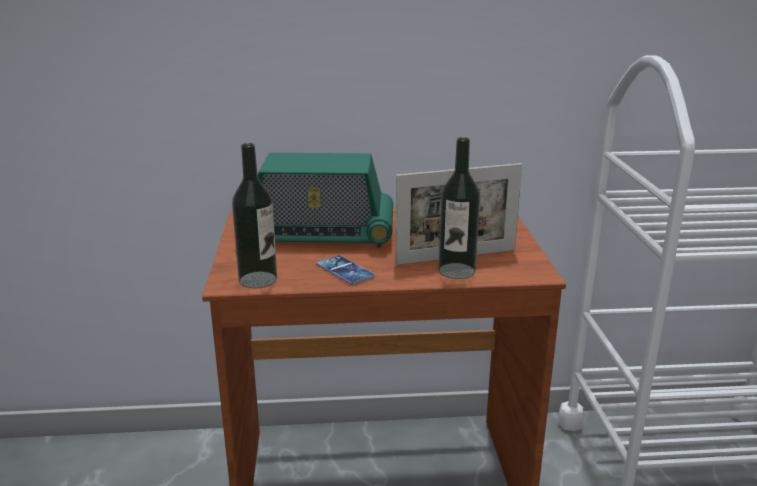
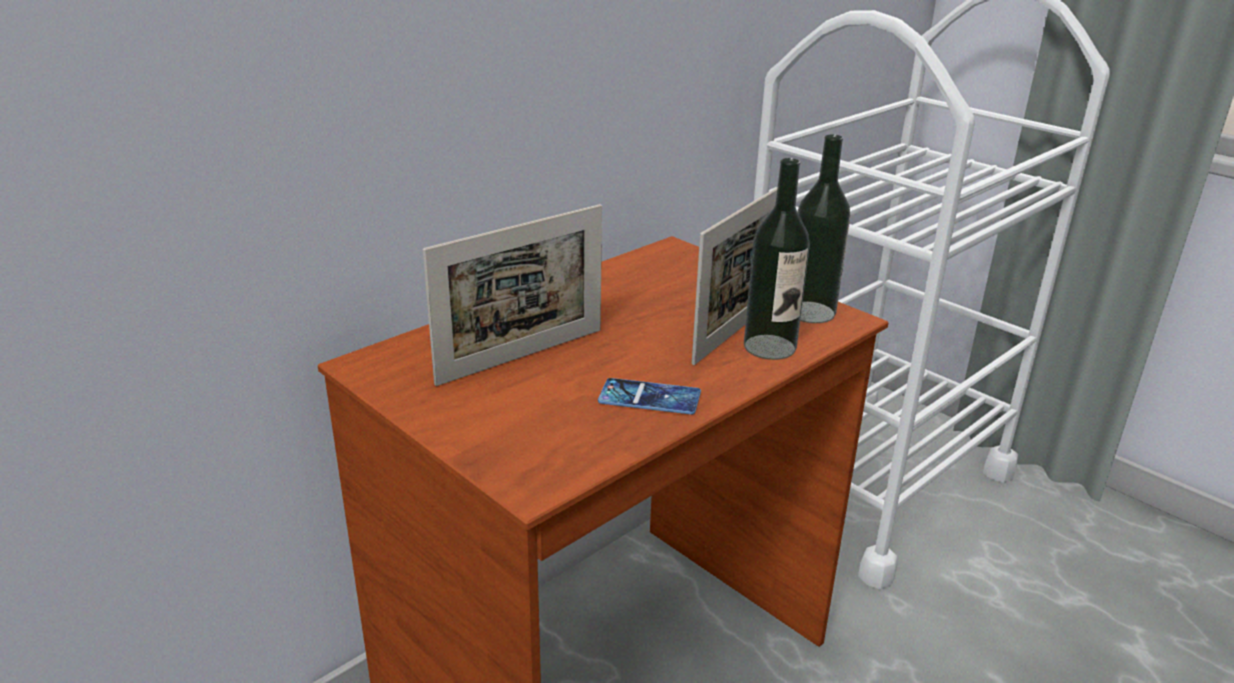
camera: 40 degrees left, 5 degrees up
bottle [232,143,277,288] -> bottle moved to [798,134,851,323]
radio [258,153,393,248] -> picture frame [423,204,602,386]

